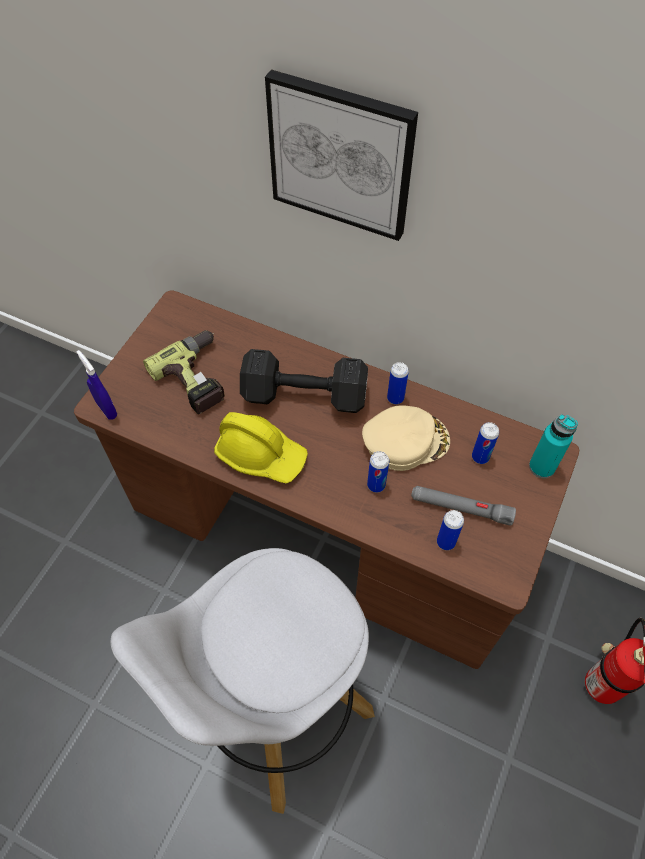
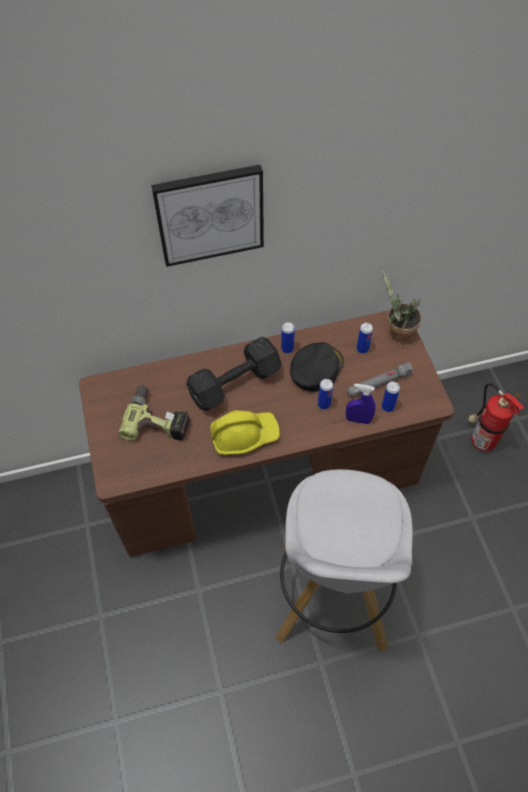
camera: 40 degrees left, 0 degrees up
blue spray bottle [77,350,117,420] -> blue spray bottle moved to [346,384,376,424]
beige cap [362,405,450,471] -> black cap [290,342,344,392]
turquoise bottle [529,414,578,478] -> potted plant [383,271,421,341]

